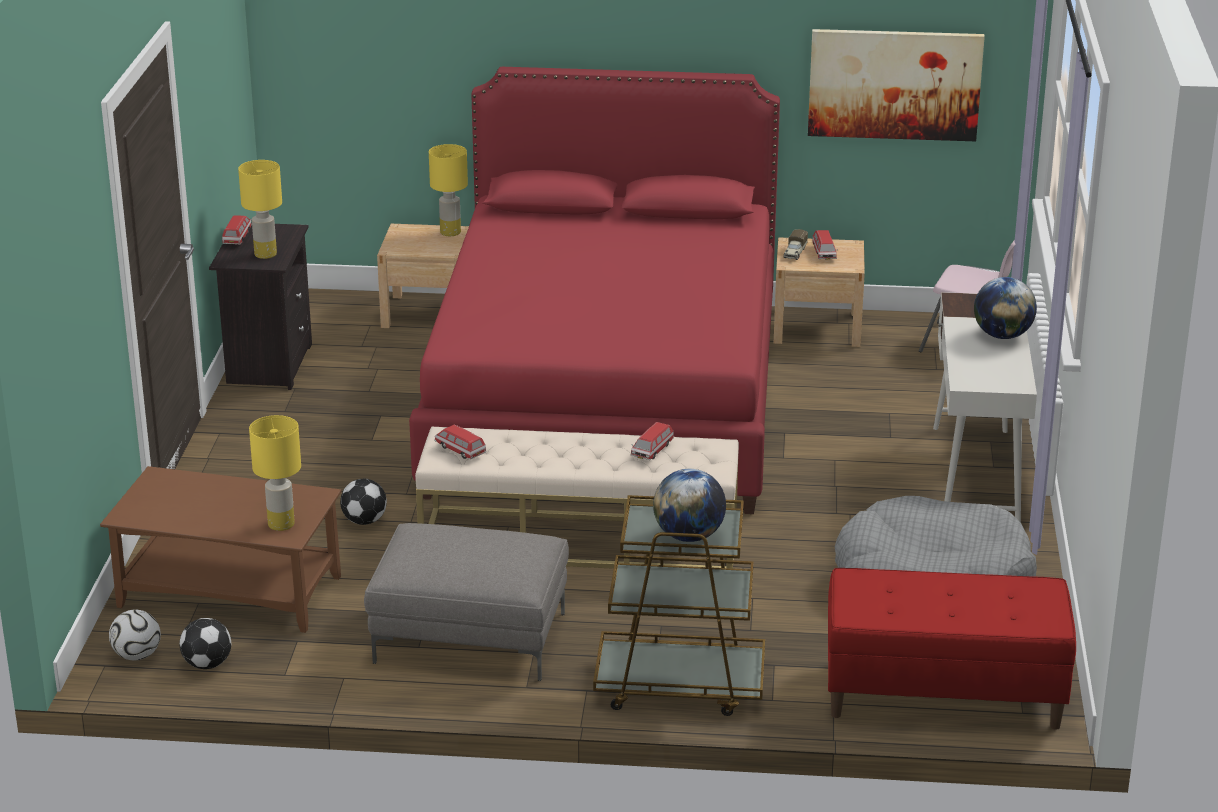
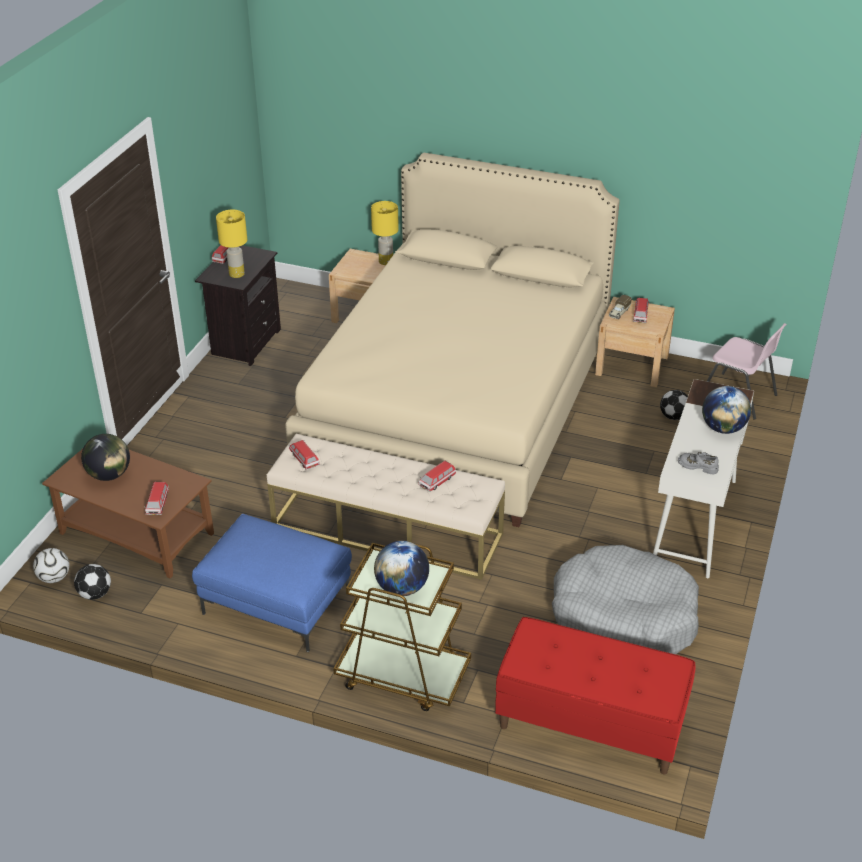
camera: 15 degrees right, 10 degrees up
yellow table lamp [249,415,301,531] -> toy car [145,482,169,515]
football [340,479,387,525] -> football moved to [660,390,688,420]
grey ottoman [364,523,569,681] -> blue ottoman [192,514,352,652]
red bed [409,67,780,514] -> beige bed [285,153,620,527]
picture [808,29,985,141] -> none
none -> globe [81,434,130,481]
none -> grey shoe [678,452,719,475]

